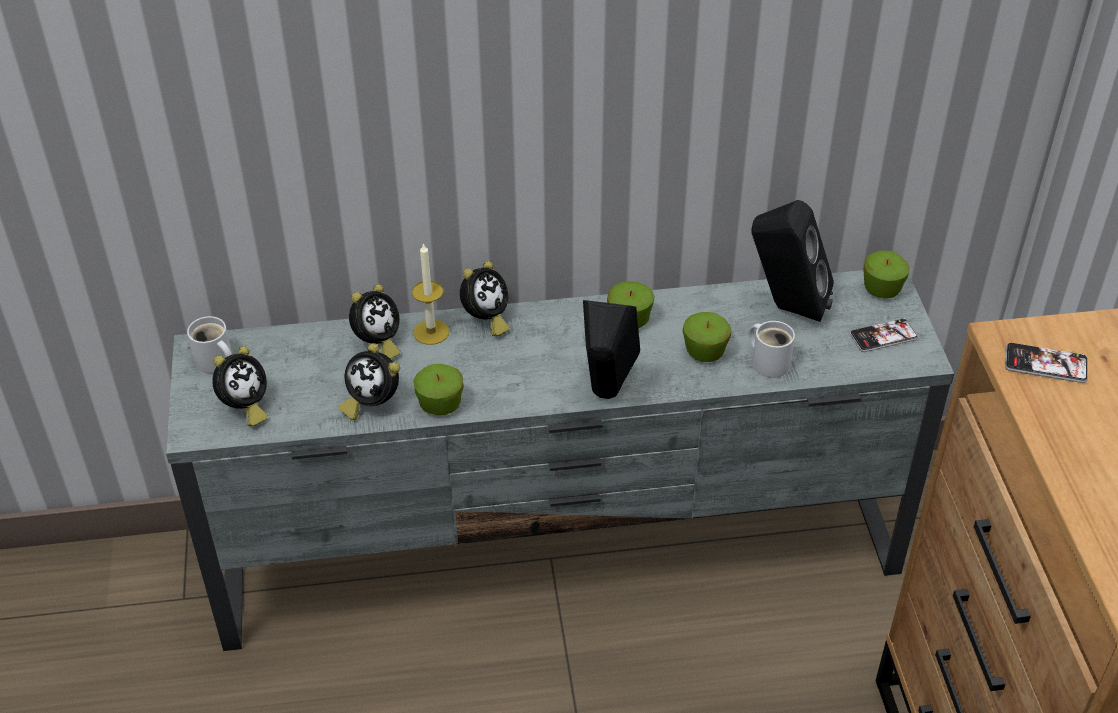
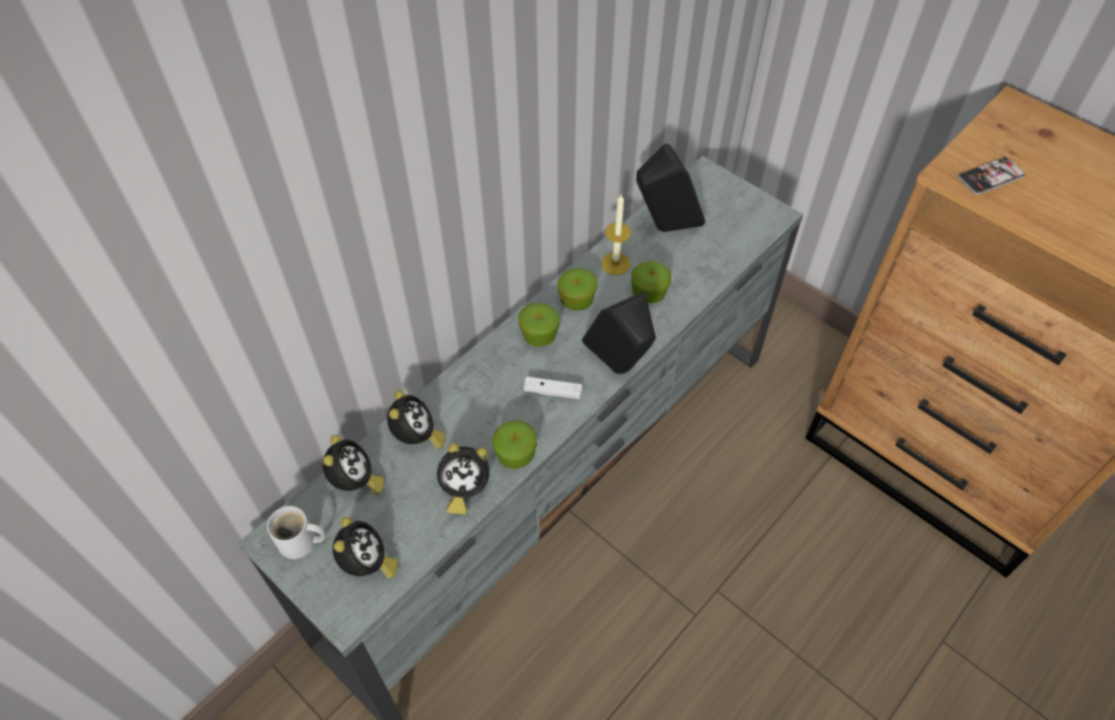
camera: 40 degrees left, 10 degrees up
candle [412,243,449,345] -> candle moved to [601,195,631,275]
alarm clock [460,261,510,336] -> alarm clock moved to [322,435,384,495]
white mug [749,321,795,378] -> none
phone [850,318,918,352] -> none
apple [863,250,910,298] -> apple moved to [518,303,560,347]
none -> white game controller [524,376,583,399]

